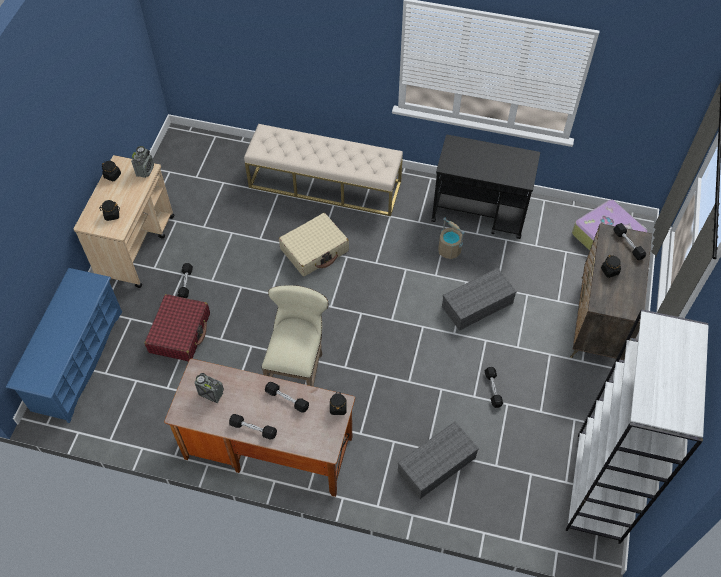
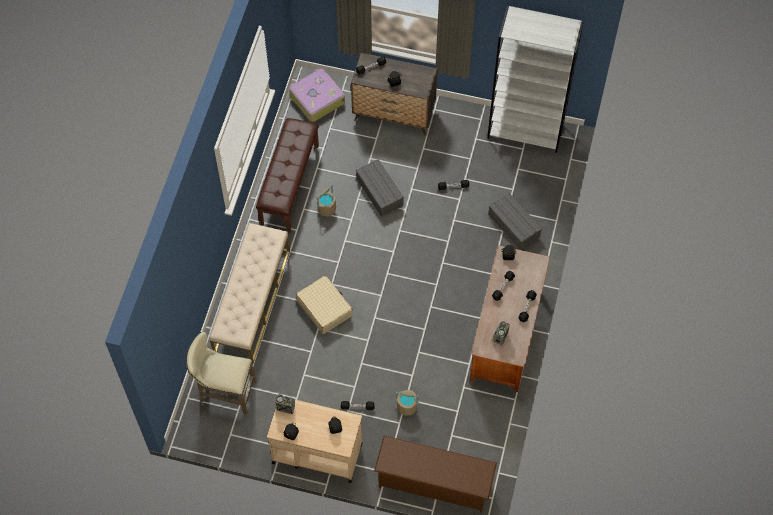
camera: 90 degrees left, 5 degrees up
blue shoe rack [6,268,122,423] -> brown shoe rack [374,436,497,513]
red suitcase [144,294,210,362] -> beige bucket [395,390,419,416]
beige stool [262,285,329,387] -> beige stool moved to [186,332,257,414]
black cart [431,135,540,239] -> brown bench [256,118,319,233]

